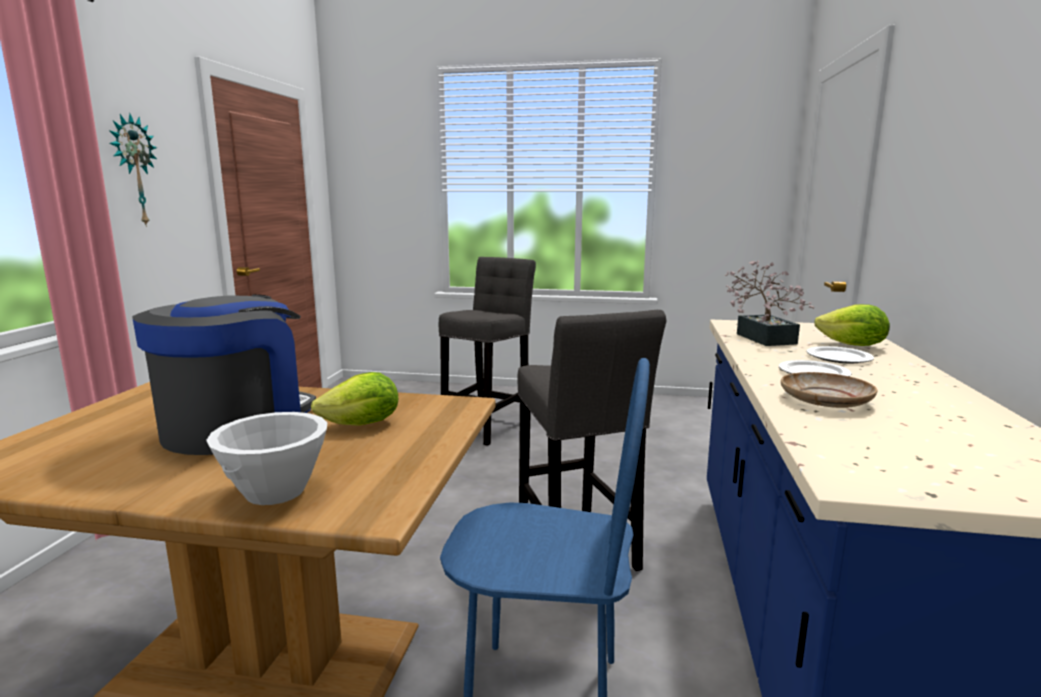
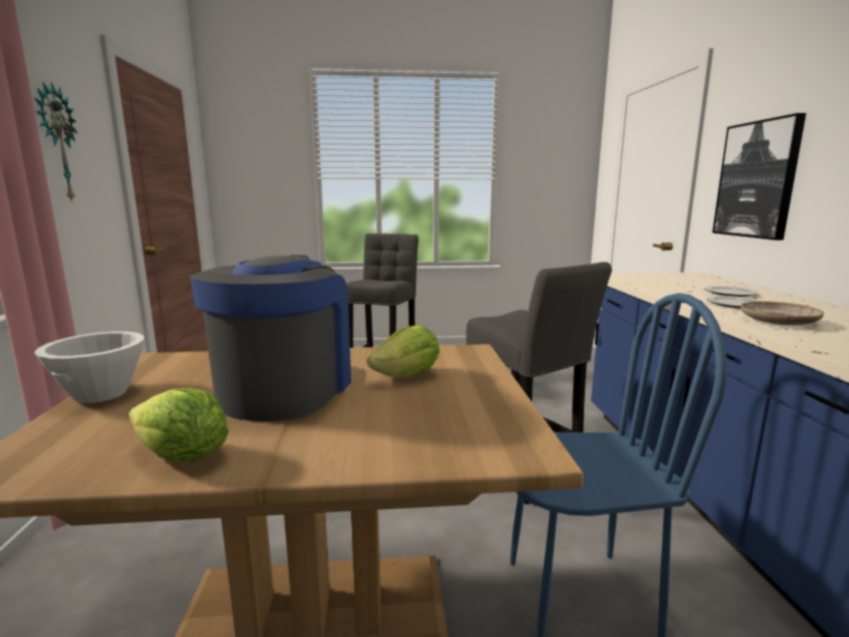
camera: 15 degrees left, 0 degrees up
white bowl [206,412,327,505] -> white bowl moved to [34,331,144,403]
potted plant [725,260,814,346] -> none
lettuce [815,304,890,346] -> lettuce moved to [129,388,229,462]
none -> picture [712,113,806,240]

